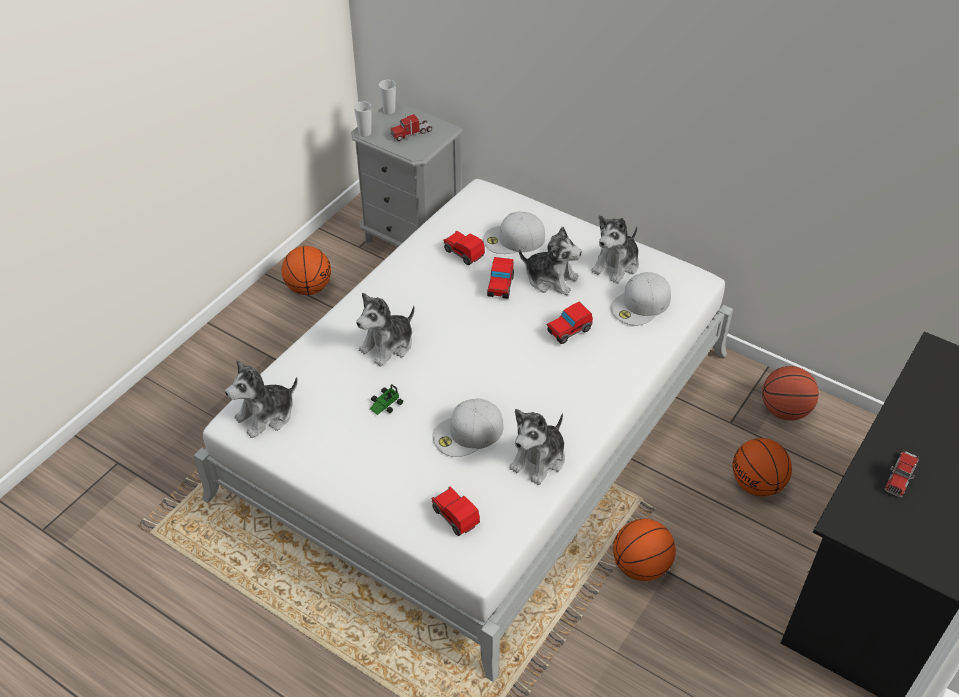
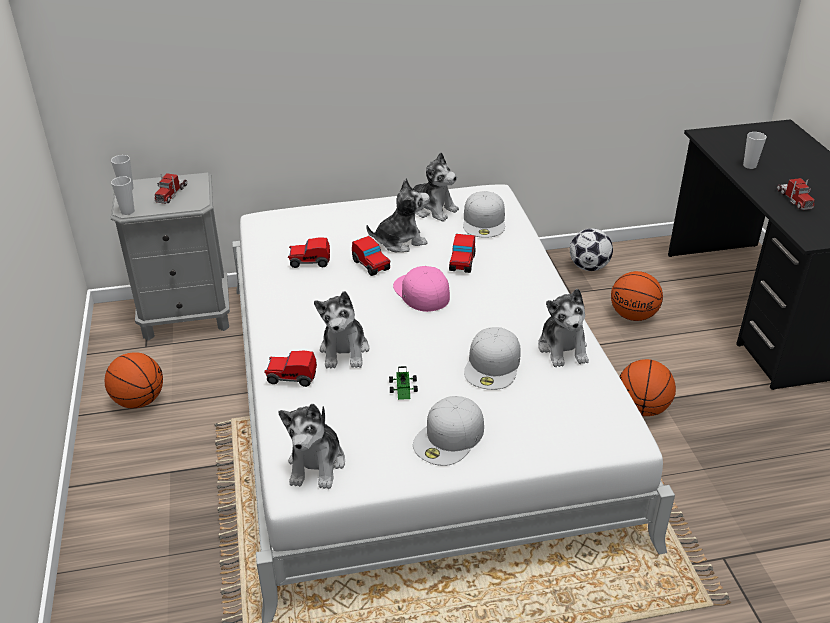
camera: 45 degrees left, 10 degrees down
toy car [431,486,480,536] -> toy car moved to [264,350,317,387]
white cap [483,212,545,254] -> white cap moved to [413,396,484,466]
plush toy [592,215,639,284] -> plush toy turned 45 degrees counterclockwise [406,152,459,222]
basketball [762,366,819,421] -> football [570,228,613,271]
none -> pink cap [393,266,450,312]
none -> cup [743,132,767,169]

